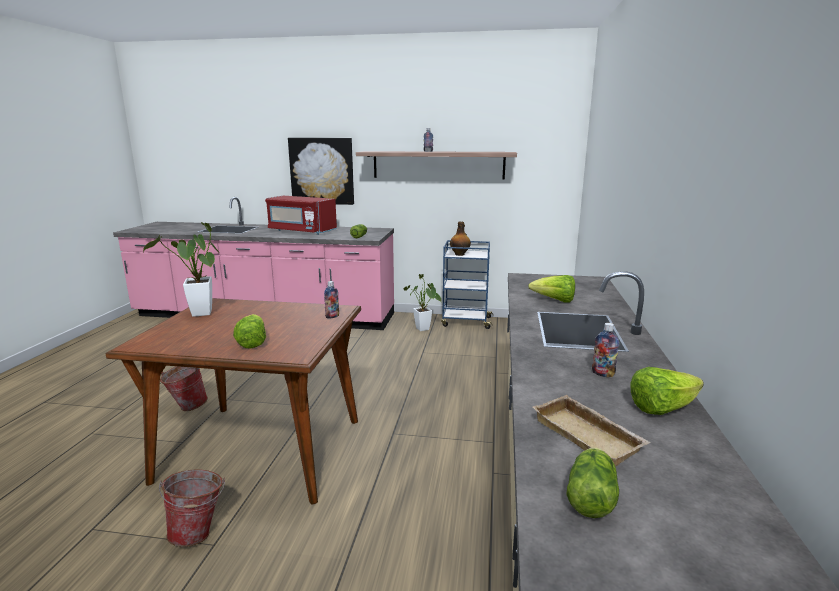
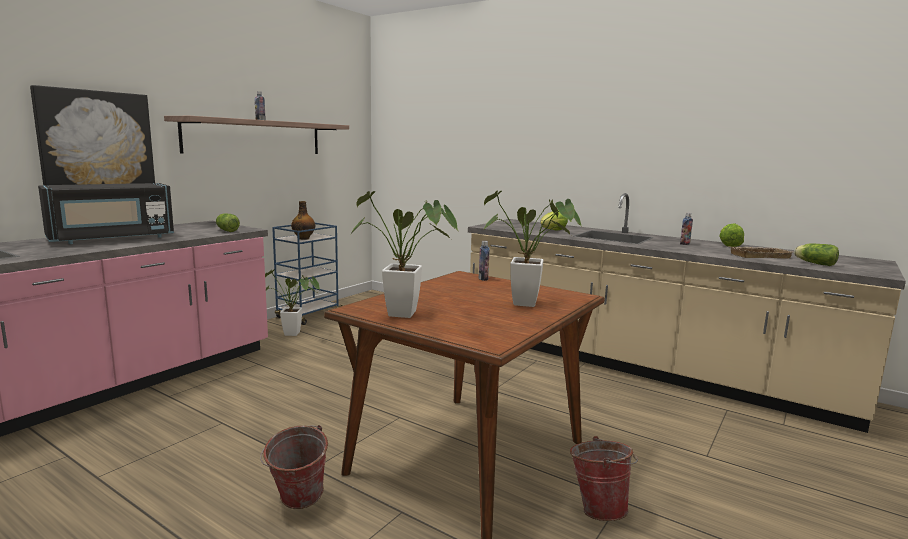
camera: 65 degrees left, 5 degrees down
lettuce [233,314,266,348] -> potted plant [482,190,582,307]
red microwave [265,196,337,235] -> black microwave [38,183,174,244]

